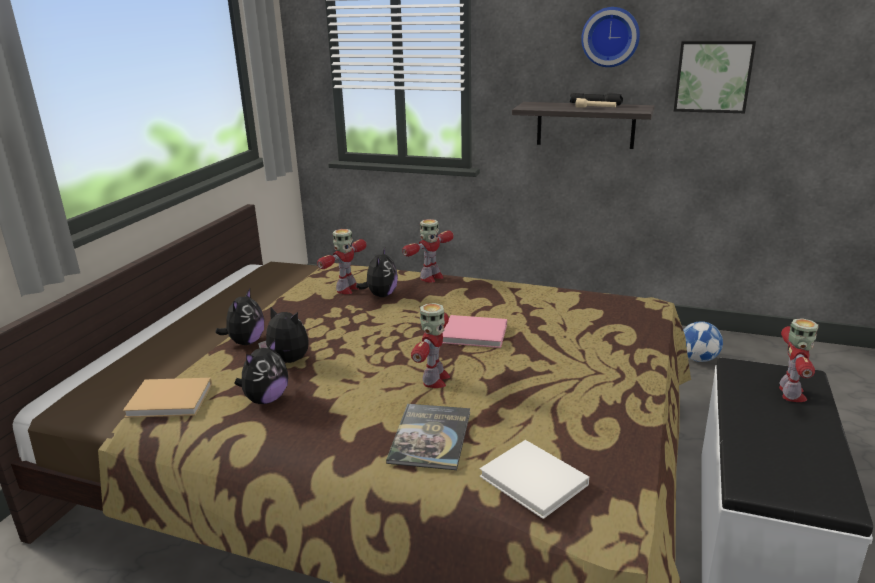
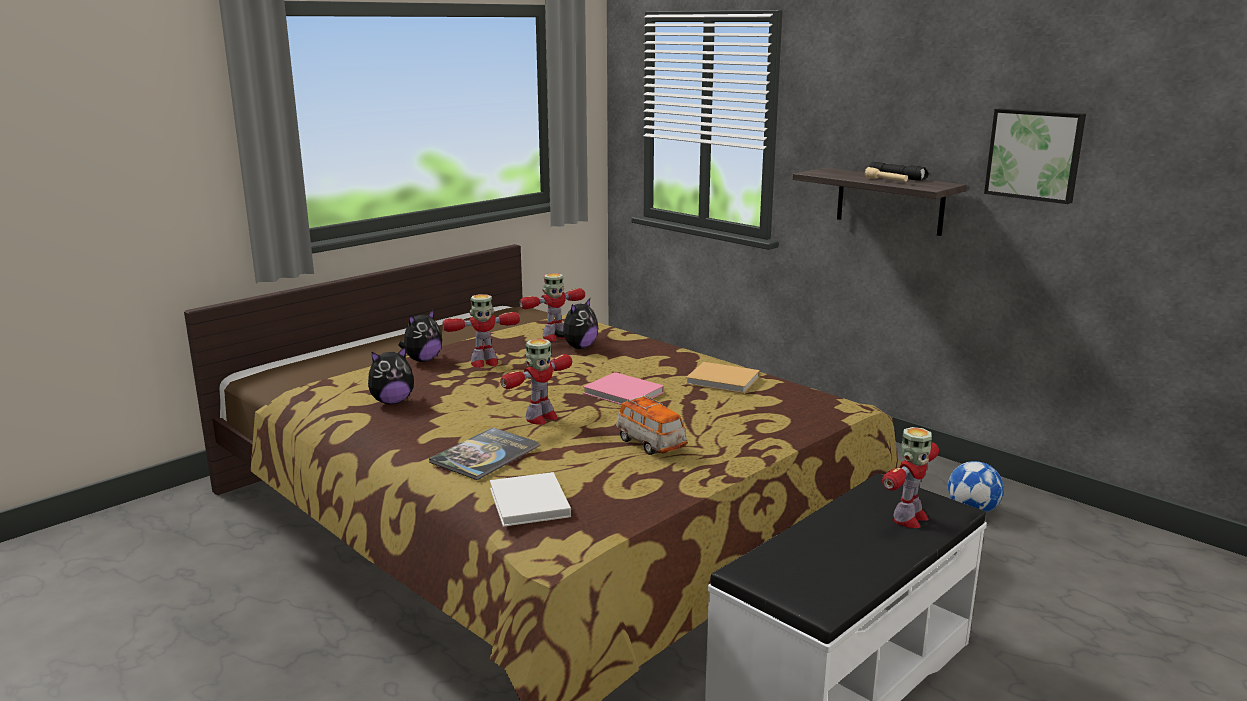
camera: 25 degrees right, 5 degrees down
beige book [123,378,212,418] -> beige book moved to [686,362,760,394]
plush toy [258,307,309,363] -> none
toy robot [402,219,454,283] -> toy robot moved to [442,294,520,368]
wall clock [581,7,640,67] -> none
none -> toy car [616,395,687,455]

